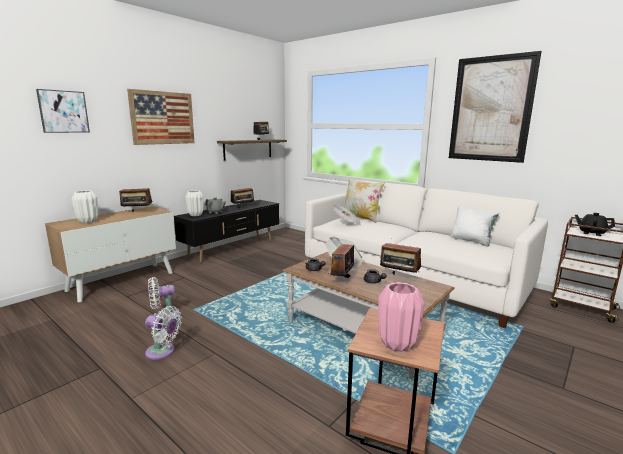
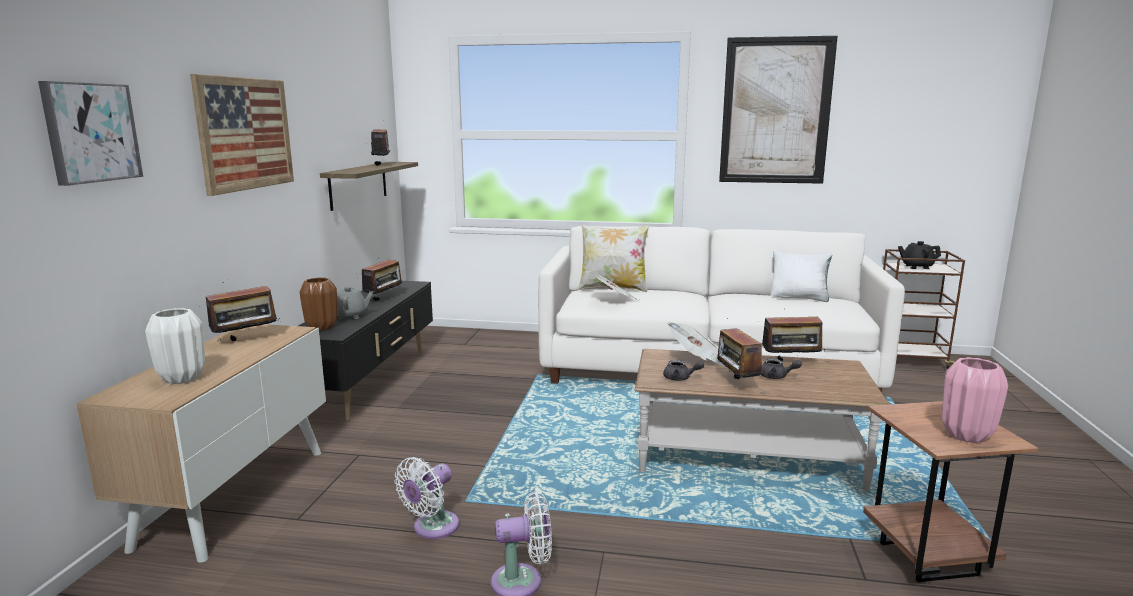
camera: 30 degrees left, 0 degrees up
white vase [185,190,203,216] -> brown vase [300,277,337,331]

